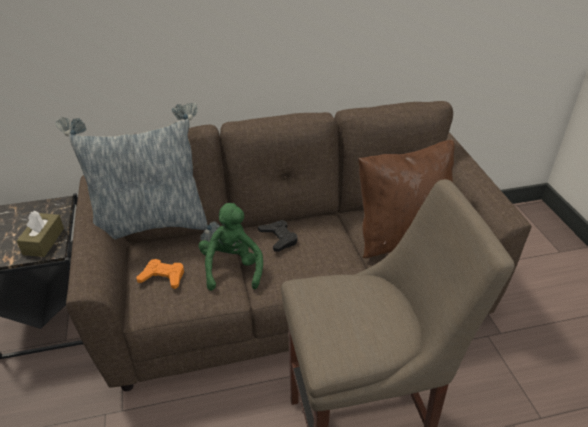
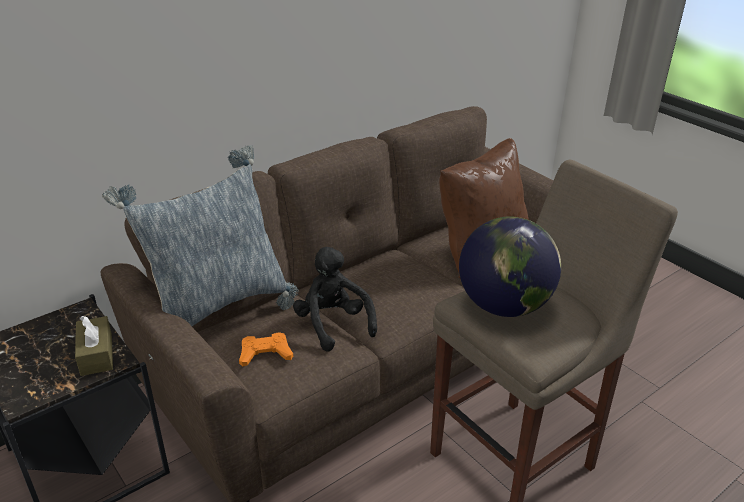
camera: 25 degrees left, 5 degrees down
green plush toy [199,203,263,291] -> black plush toy [293,247,377,352]
black game controller [258,220,298,252] -> none
none -> globe [459,216,561,317]

